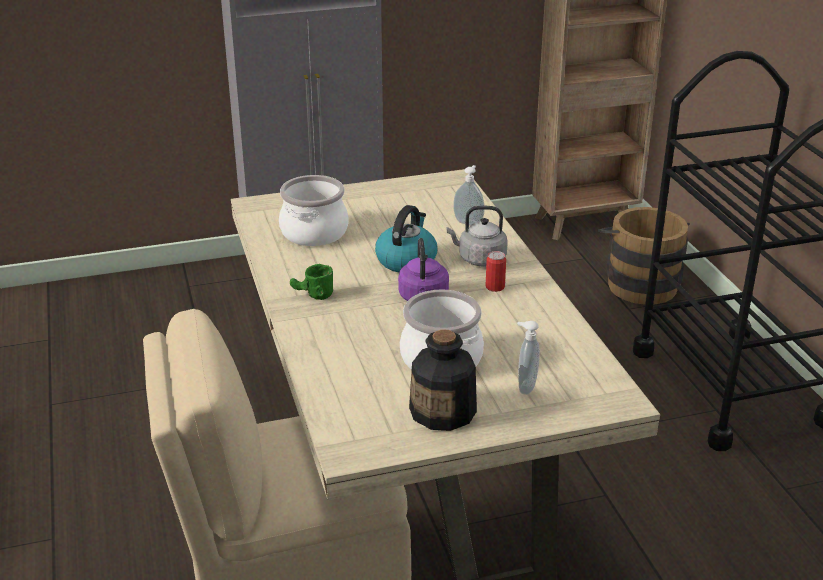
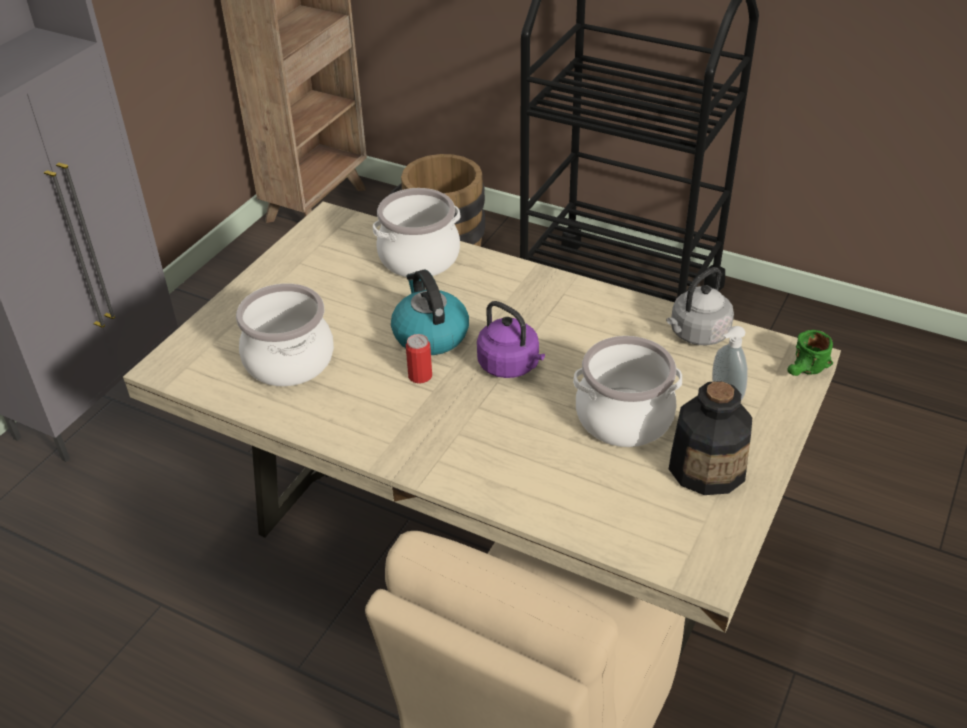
camera: 45 degrees left, 10 degrees up
green mug [290,264,333,300] -> green mug moved to [787,330,833,376]
grey kettle [446,206,508,267] -> grey kettle moved to [666,267,734,345]
soap dispenser [453,165,485,225] -> cooking pot [373,188,461,277]
can [485,251,506,292] -> can moved to [406,334,432,384]

